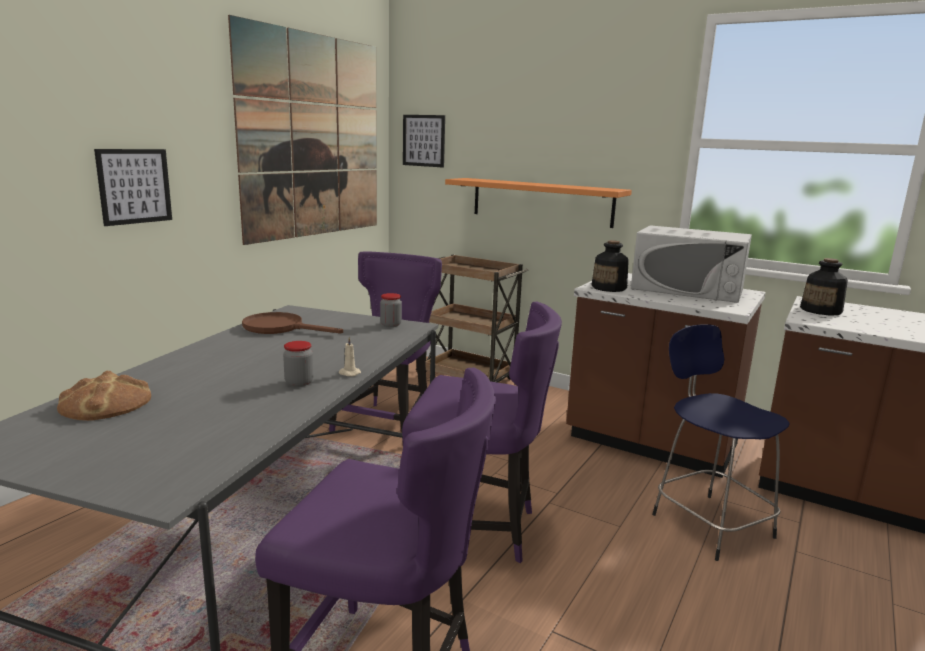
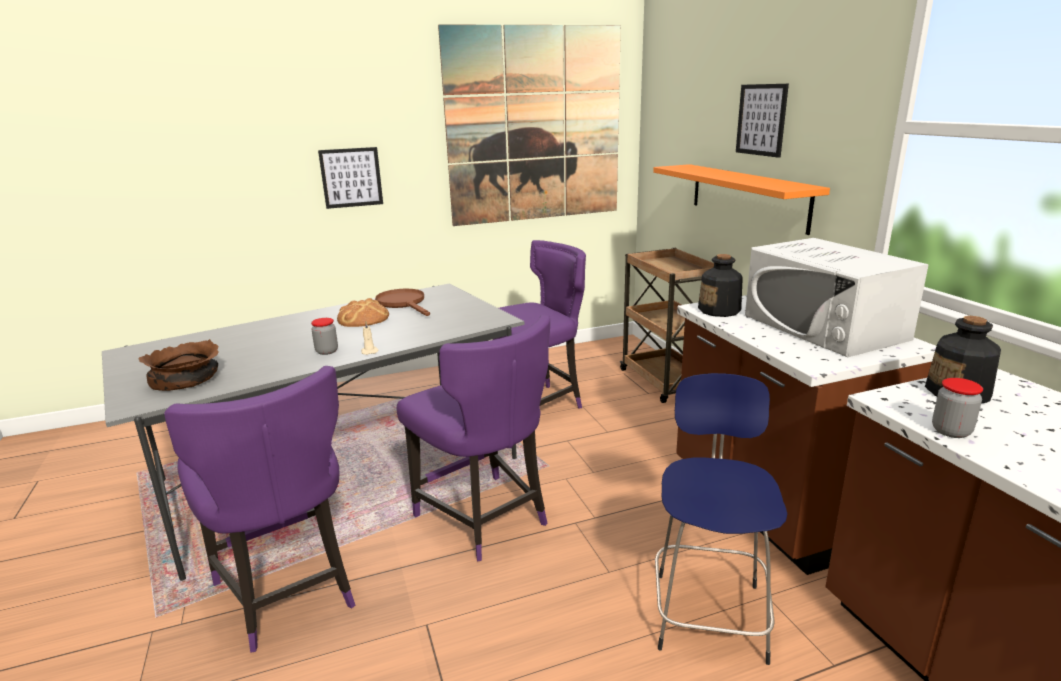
camera: 40 degrees right, 5 degrees up
bread [57,370,151,421] -> bread moved to [337,298,389,327]
jar [380,293,402,327] -> jar moved to [932,378,983,438]
picture [403,115,445,168] -> picture moved to [736,84,789,158]
none -> brown bowl [138,339,219,391]

